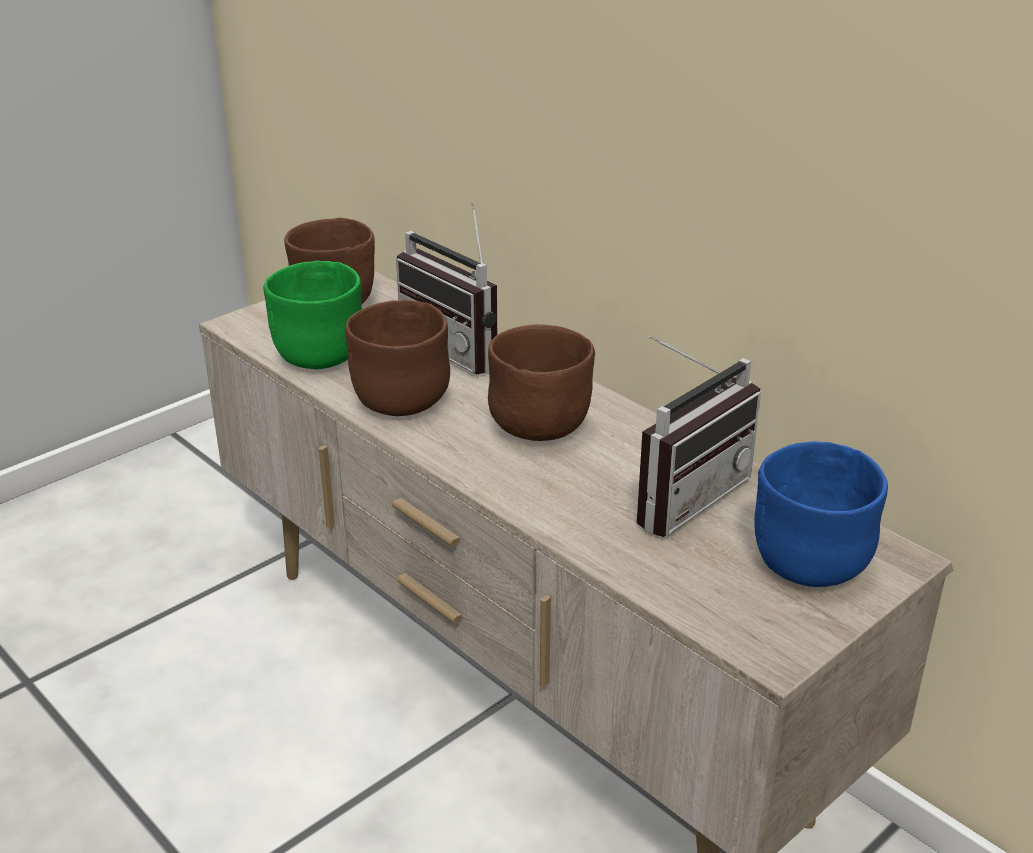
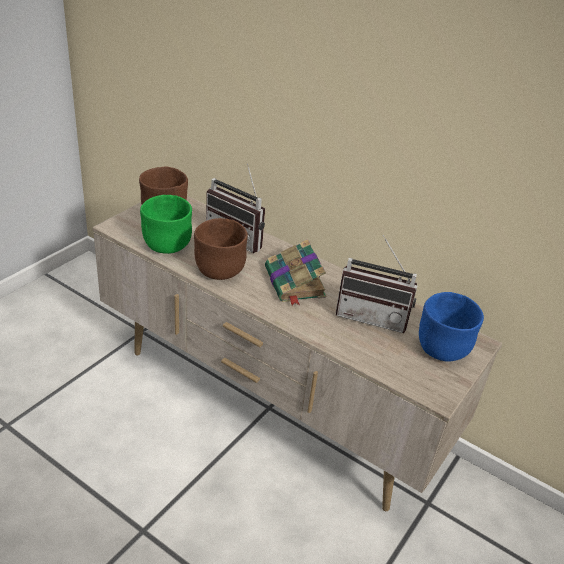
camera: 15 degrees left, 5 degrees up
brown bowl [488,324,595,441] -> book [265,239,326,306]
radio [637,335,761,537] -> radio turned 75 degrees clockwise [336,235,417,333]

